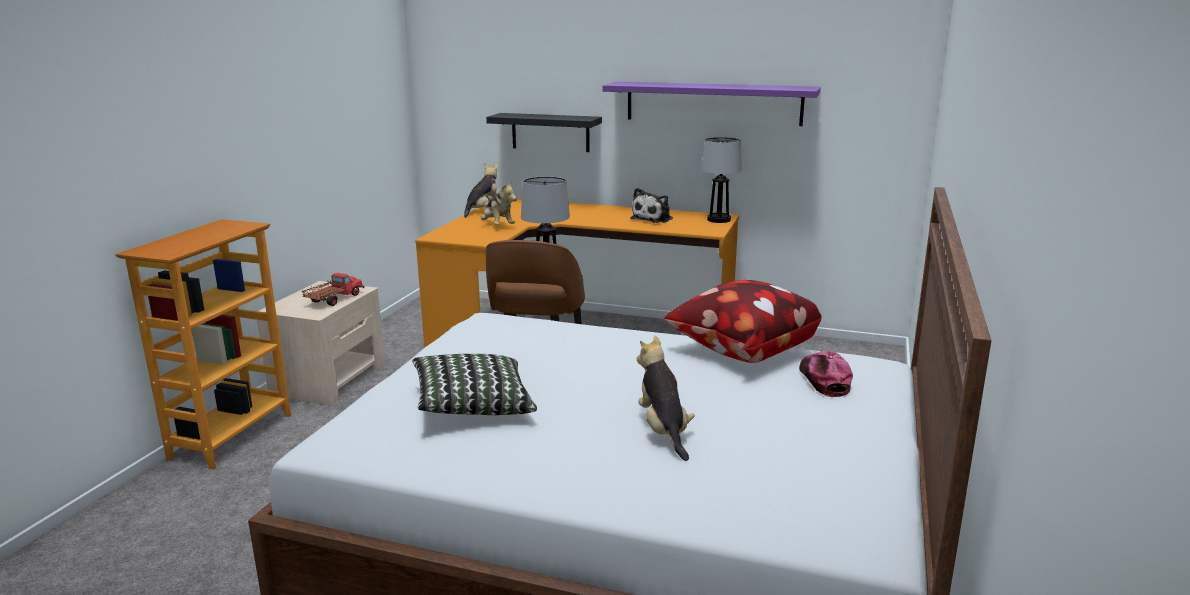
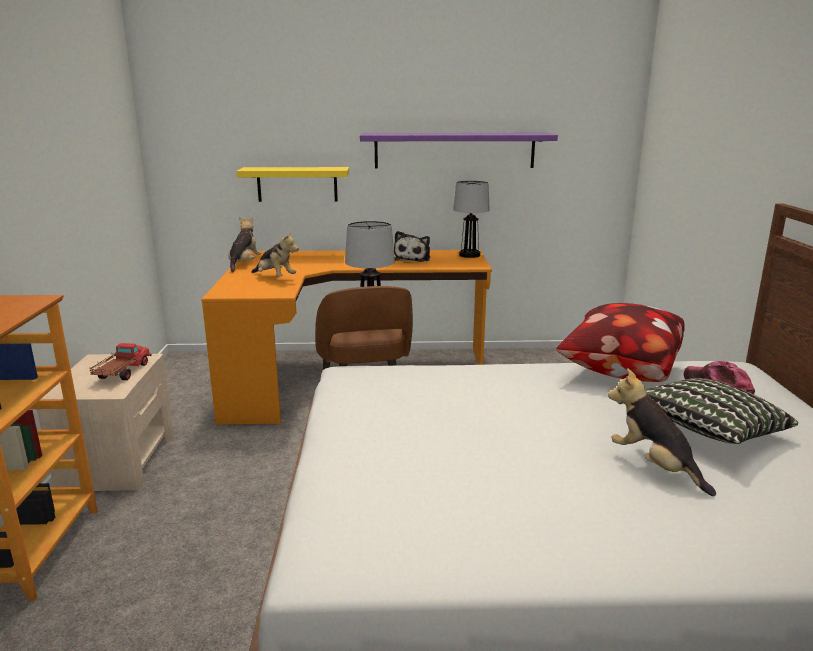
camera: 20 degrees left, 0 degrees up
pillow [412,354,537,415] -> pillow moved to [645,378,798,444]
black shelf [486,113,602,152] -> yellow shelf [236,167,349,202]

